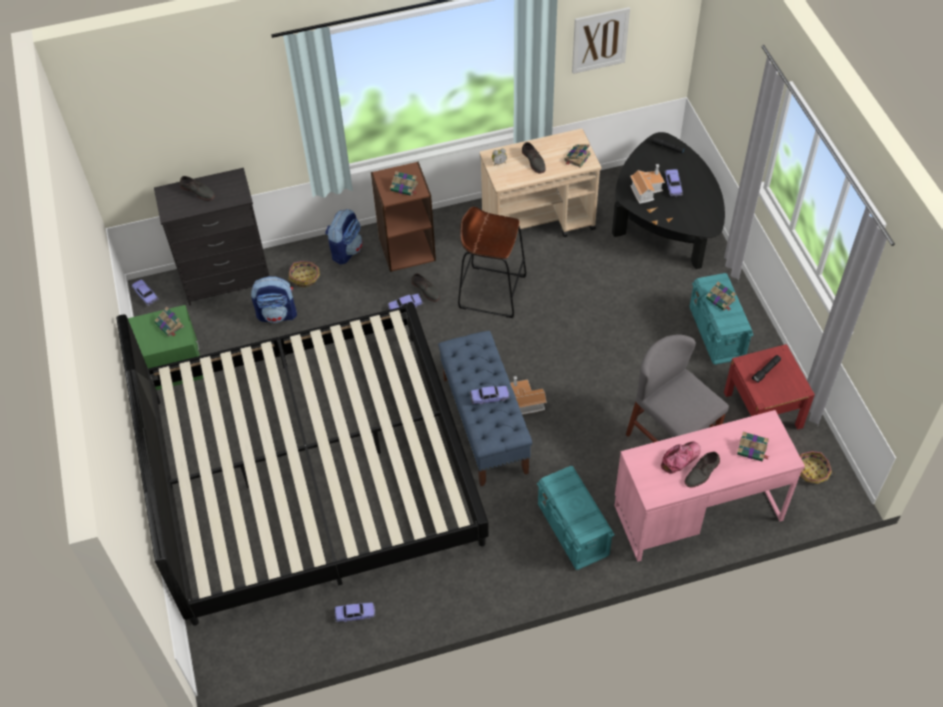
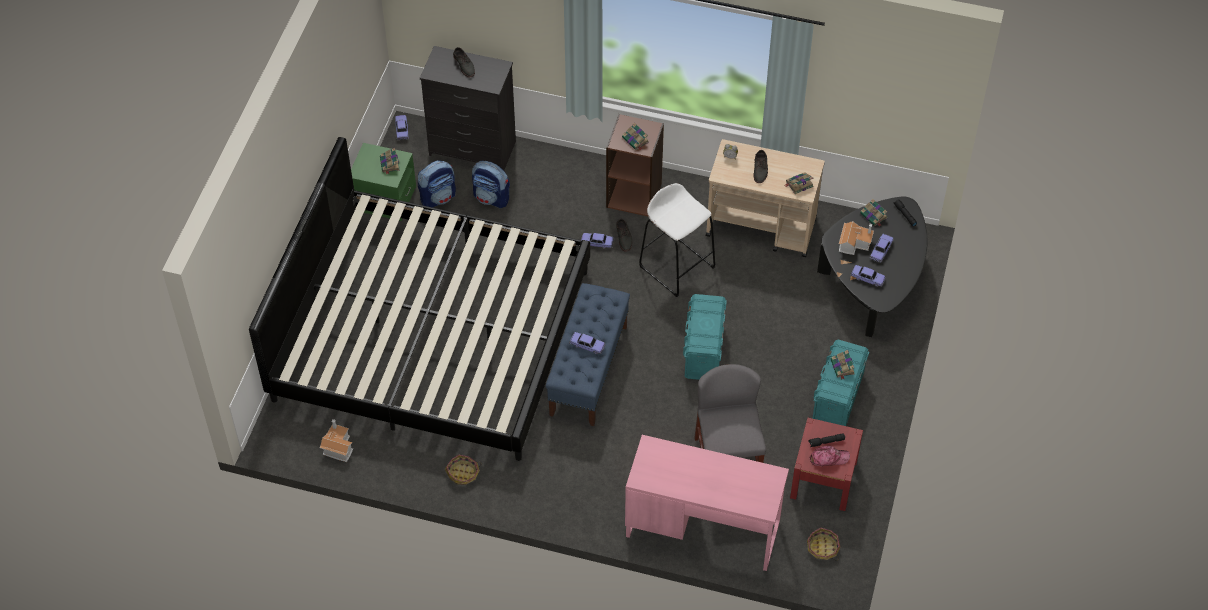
camera: 30 degrees right, 0 degrees up
basket [289,261,320,288] -> basket moved to [445,455,481,485]
backpack [325,209,363,265] -> backpack moved to [418,160,456,208]
toy car [334,602,375,622] -> toy car moved to [850,265,886,287]
brown stool [458,207,526,318] -> white stool [639,183,715,297]
toy house [510,376,547,415] -> toy house moved to [320,419,353,462]
turquoise storage box [537,466,615,570] -> turquoise storage box moved to [683,294,727,380]
picture [572,7,630,74] -> none
cap [661,441,701,474] -> cap moved to [809,446,850,466]
grey shoe [685,452,720,487] -> none
book [737,432,769,461] -> book moved to [860,199,887,227]

